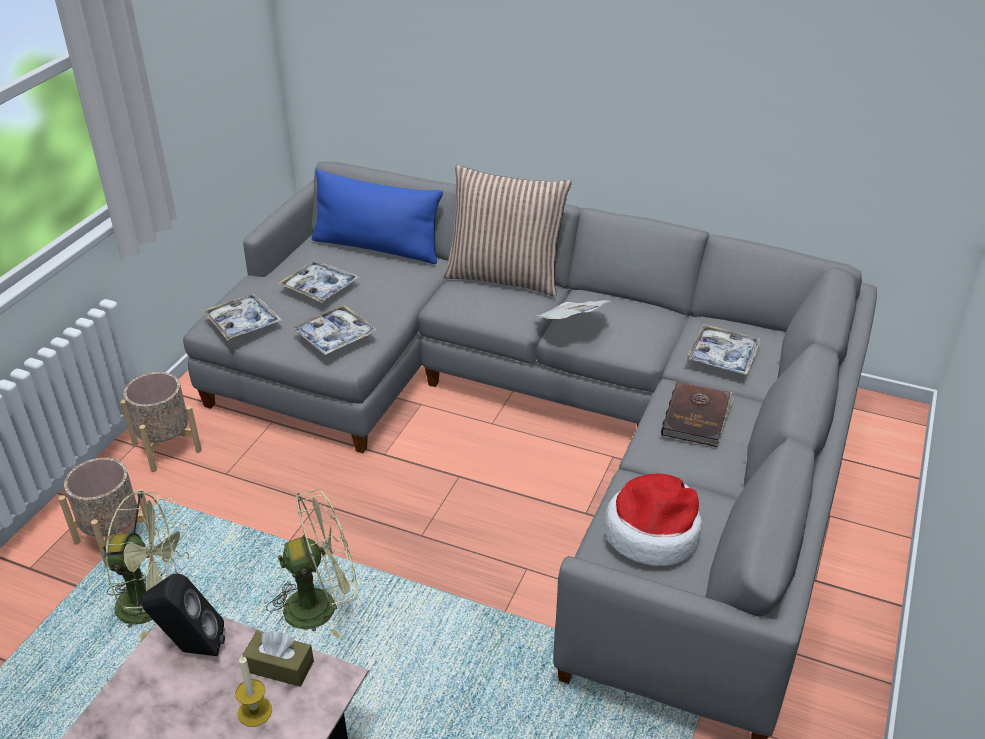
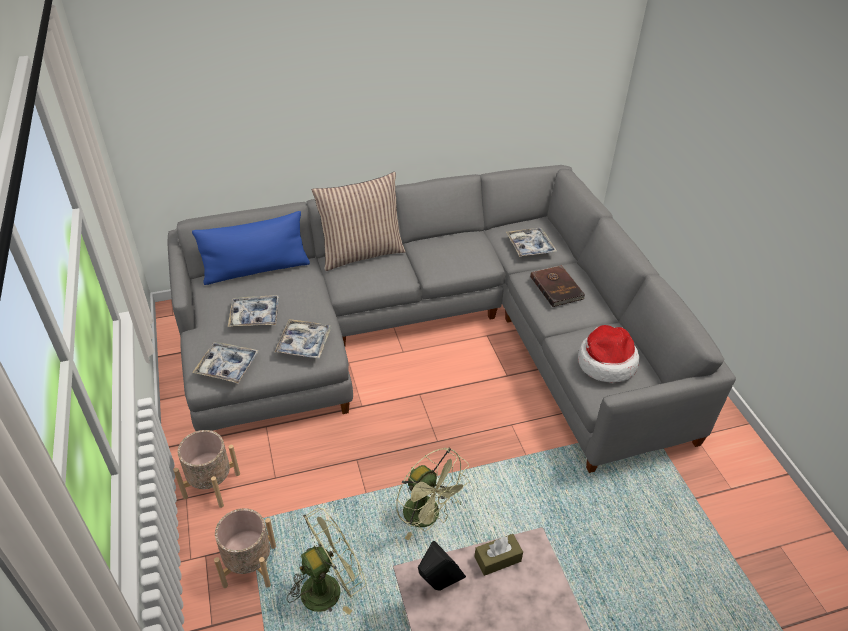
camera: 40 degrees left, 5 degrees up
candle [235,654,272,727] -> none
green fan [266,489,358,639] -> green fan turned 105 degrees clockwise [396,447,470,540]
newspaper [536,300,611,319] -> none

